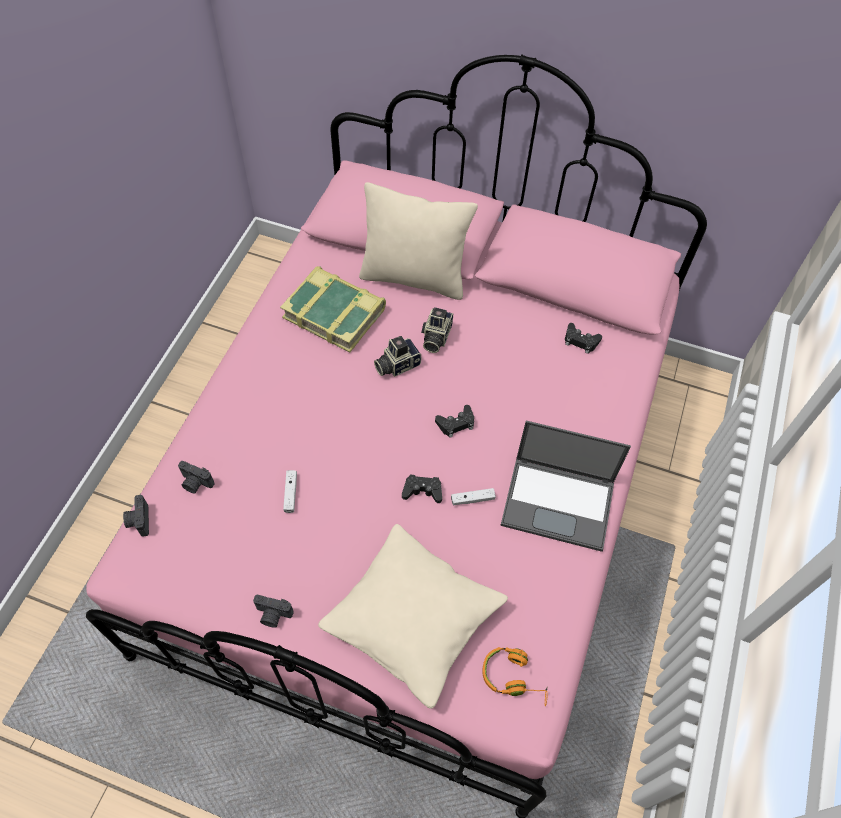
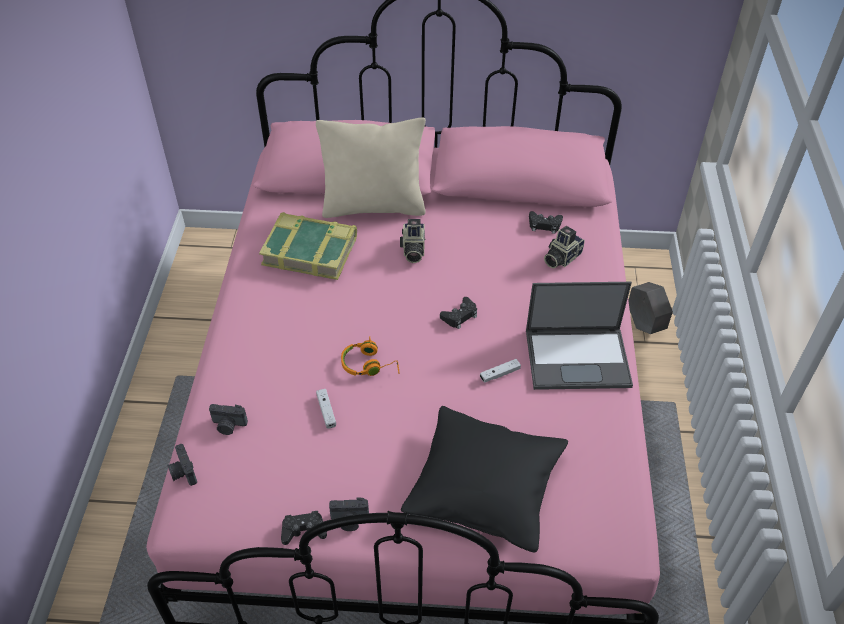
camera: 15 degrees left, 10 degrees down
beige pillow [318,524,508,709] -> black pillow [401,406,568,552]
camera [374,336,421,377] -> camera moved to [544,226,585,268]
black game controller [402,475,442,503] -> black game controller moved to [281,511,327,545]
orange headphones [482,647,548,707] -> orange headphones moved to [341,336,399,376]
none -> grey planter [628,282,673,334]

